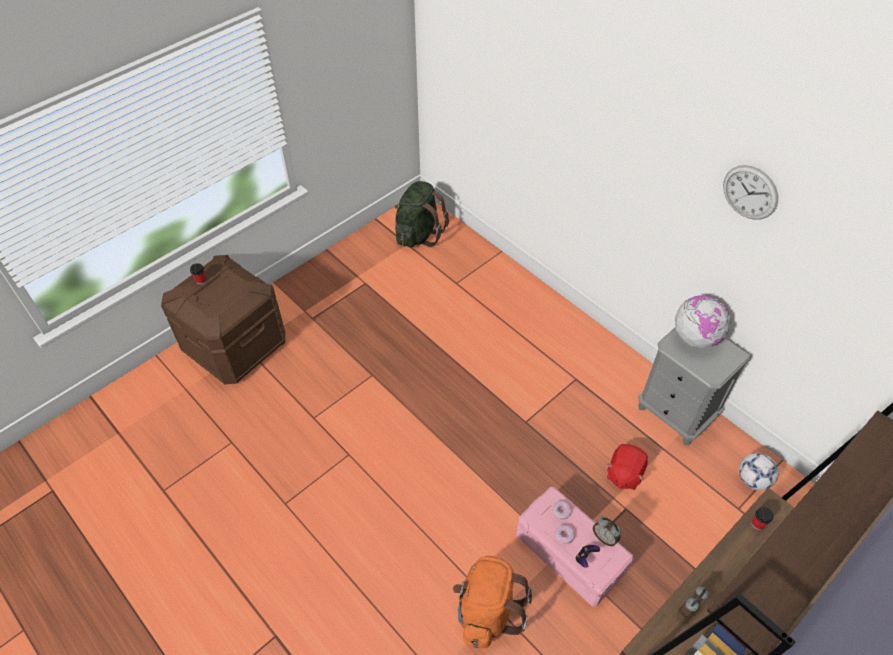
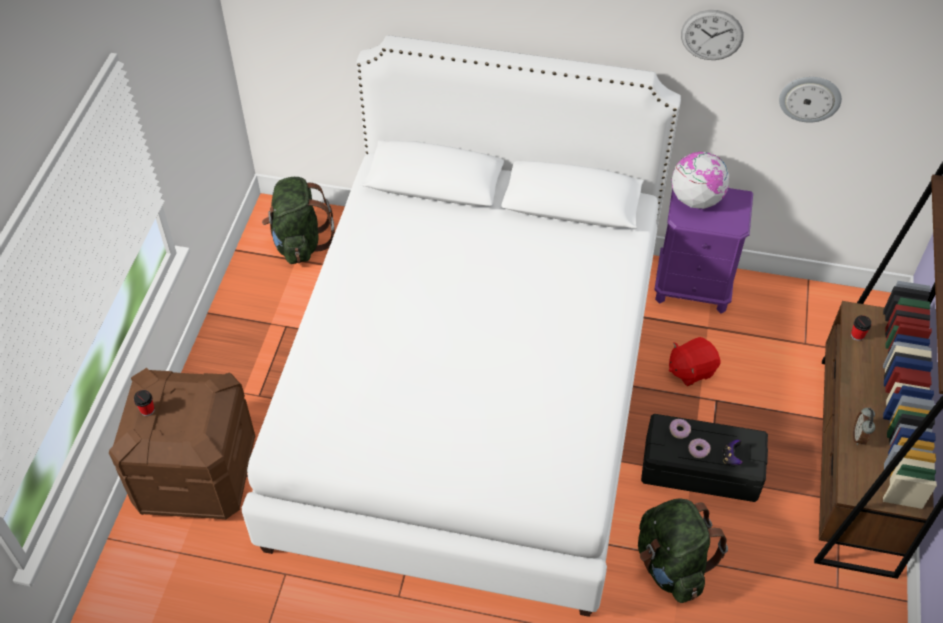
camera: 35 degrees left, 0 degrees up
orange backpack [453,556,532,648] -> green backpack [638,498,728,603]
pink storage box [516,487,634,607] -> black storage box [641,414,768,502]
alarm clock [593,516,621,546] -> none
red plush toy [607,444,648,490] -> red plush toy turned 75 degrees clockwise [669,337,720,386]
grey nightstand [638,327,751,445] -> purple nightstand [654,188,753,314]
football [739,453,779,490] -> none
none -> white bed [242,35,681,617]
none -> wall clock [779,77,842,123]

